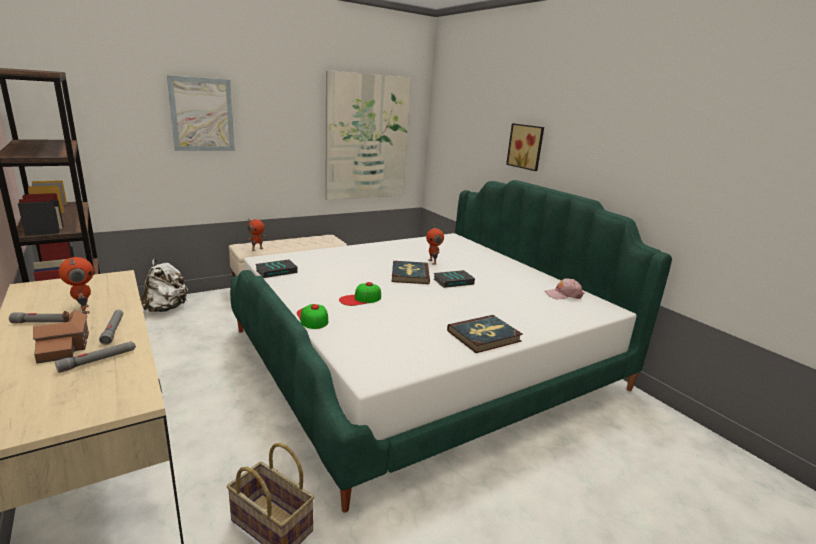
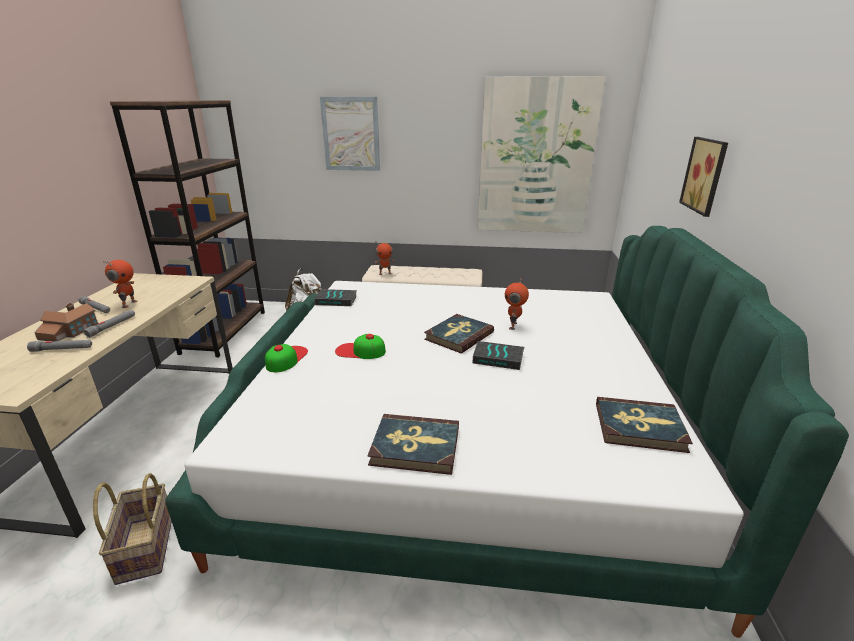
camera: 40 degrees right, 5 degrees up
pink cap [545,278,584,299] -> book [596,397,693,453]

